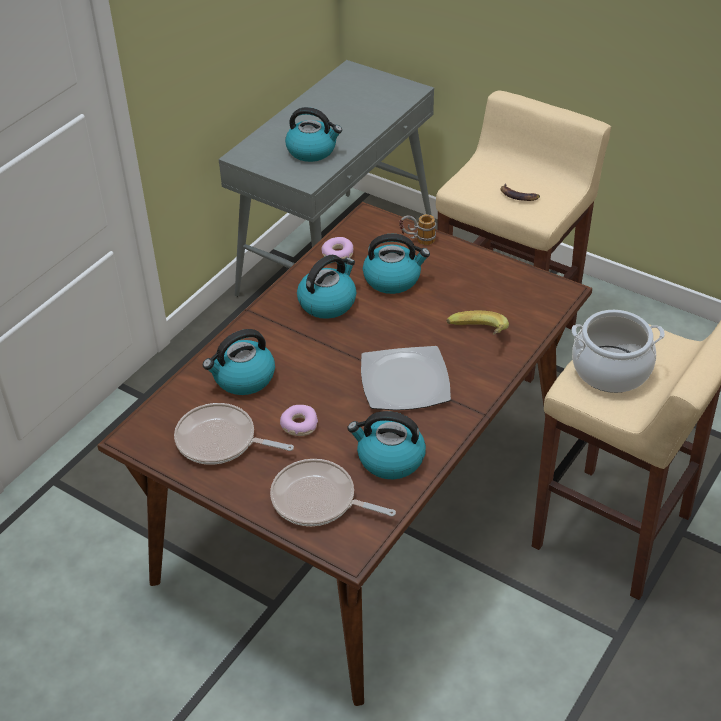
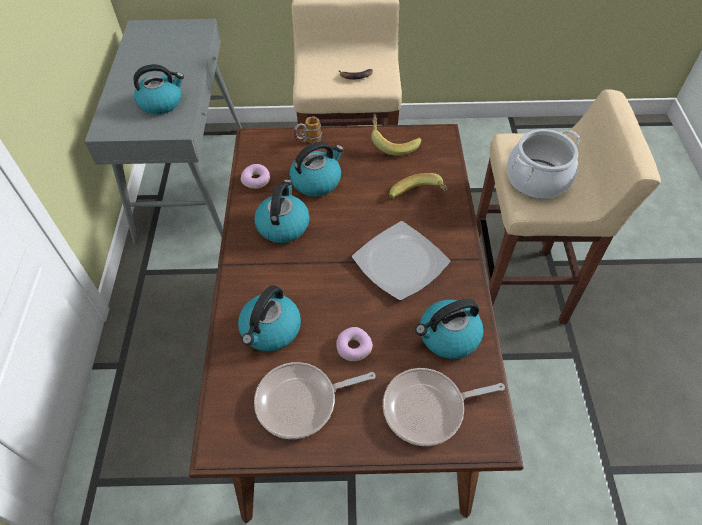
camera: 35 degrees left, 10 degrees up
none -> banana [371,114,421,156]

